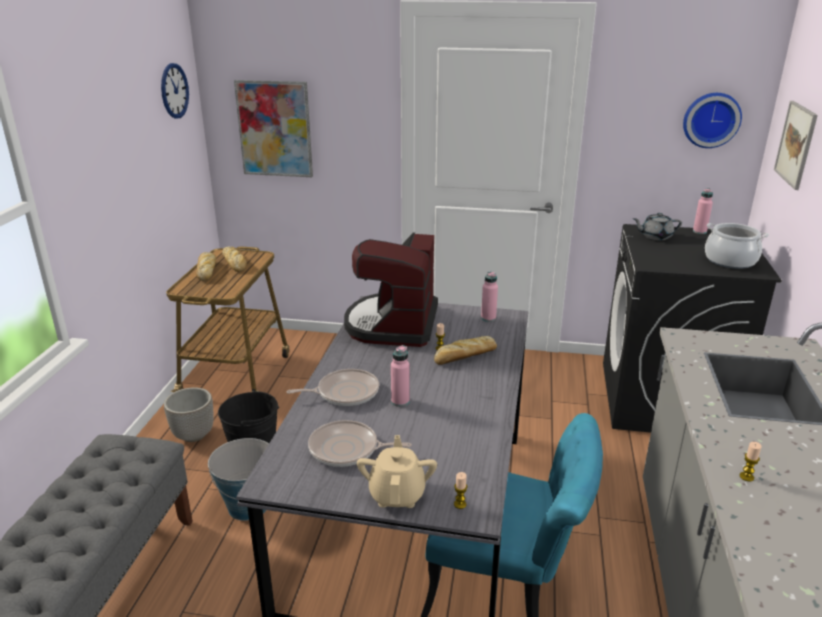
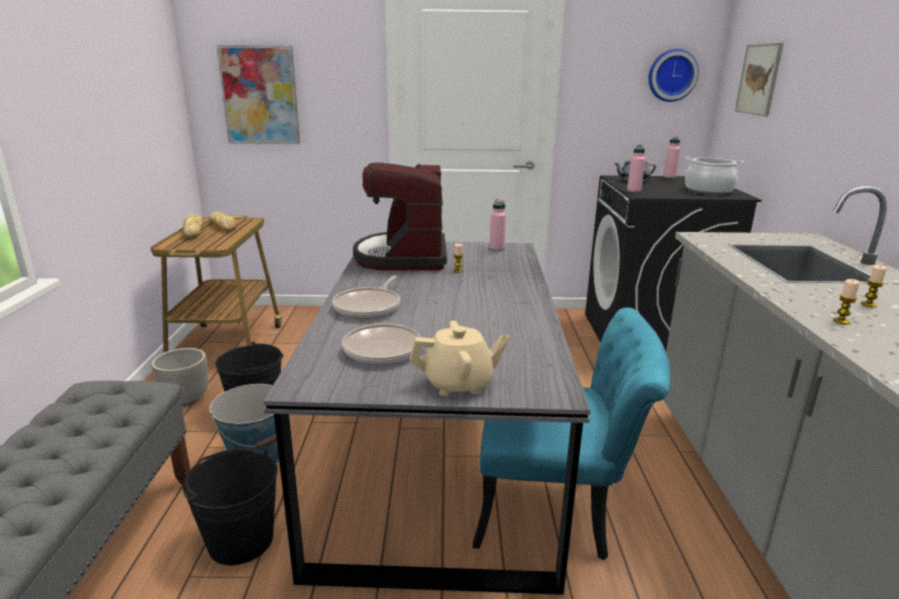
camera: 10 degrees left, 5 degrees down
wall clock [161,63,189,119] -> none
frying pan [287,369,379,406] -> frying pan turned 135 degrees clockwise [332,275,400,319]
beige teapot [357,435,437,508] -> beige teapot turned 90 degrees clockwise [410,320,509,396]
pink bottle [391,345,410,407] -> pink bottle moved to [627,144,645,193]
bread [434,336,497,365] -> none
candle [454,472,467,509] -> candle moved to [861,265,887,307]
none -> black bucket [183,448,277,565]

